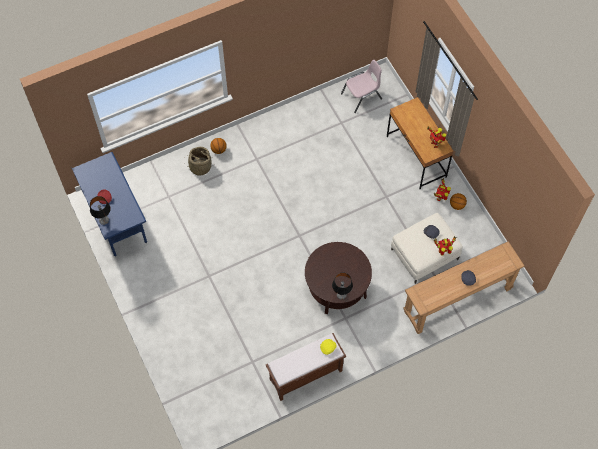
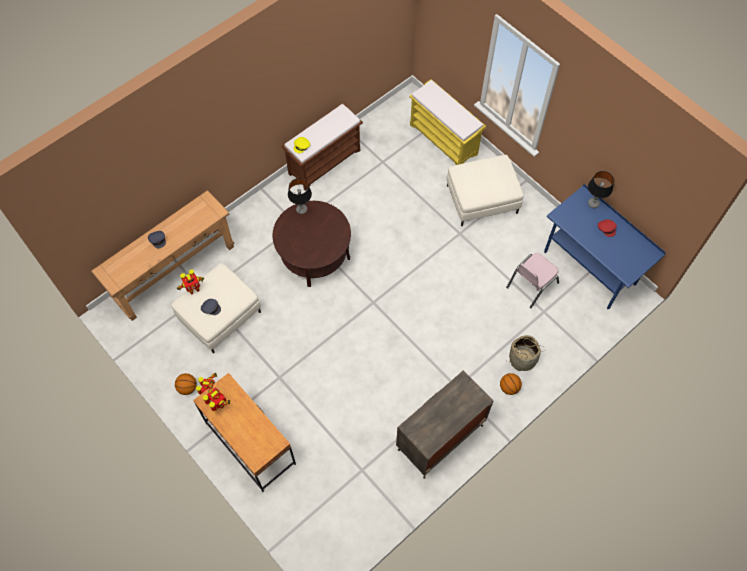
camera: 165 degrees right, 0 degrees up
pink chair [341,60,382,113] -> pink chair moved to [506,253,559,308]
none -> dresser [396,370,493,479]
none -> yellow bench [409,79,486,165]
none -> white ottoman [447,155,524,226]

